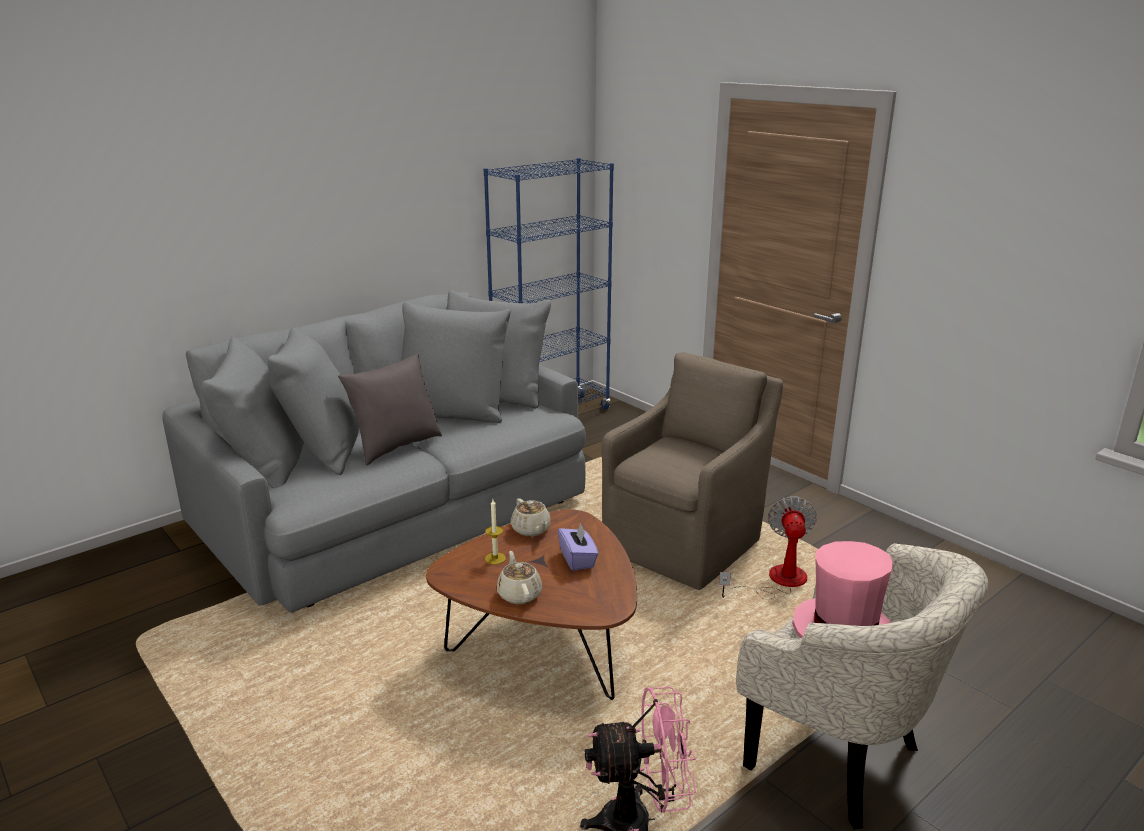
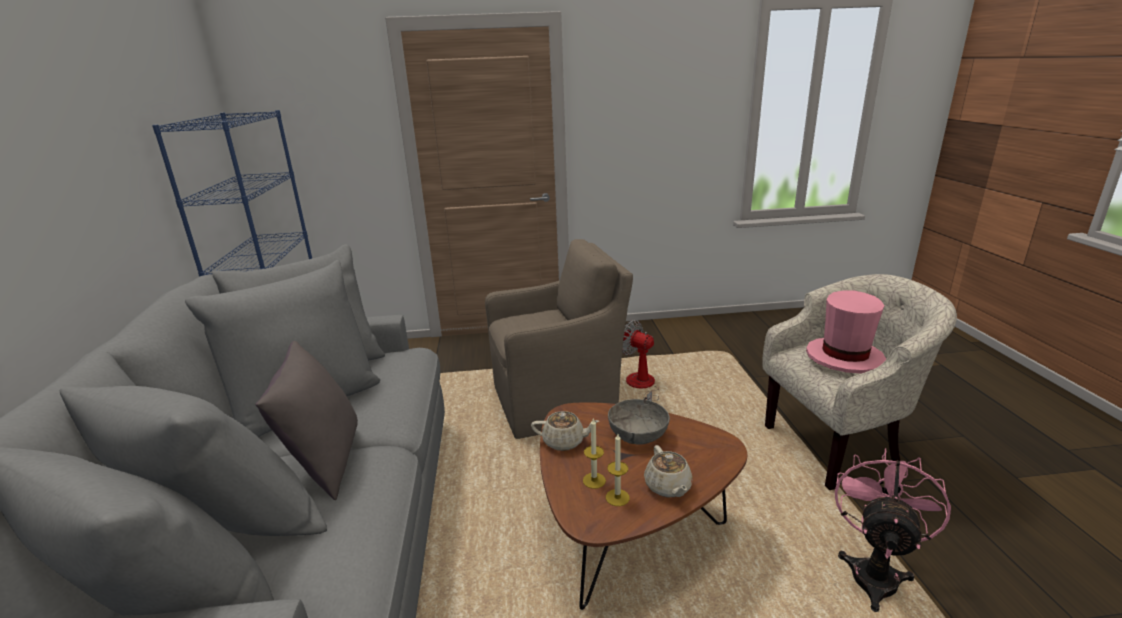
camera: 55 degrees left, 0 degrees up
beige teapot [497,551,542,604] -> beige teapot turned 120 degrees counterclockwise [644,445,693,497]
purple tissue box [558,523,598,571] -> grey bowl [608,399,670,444]
brown armchair [601,352,783,590] -> brown armchair turned 90 degrees clockwise [485,239,633,439]
none -> candle [606,434,630,506]

